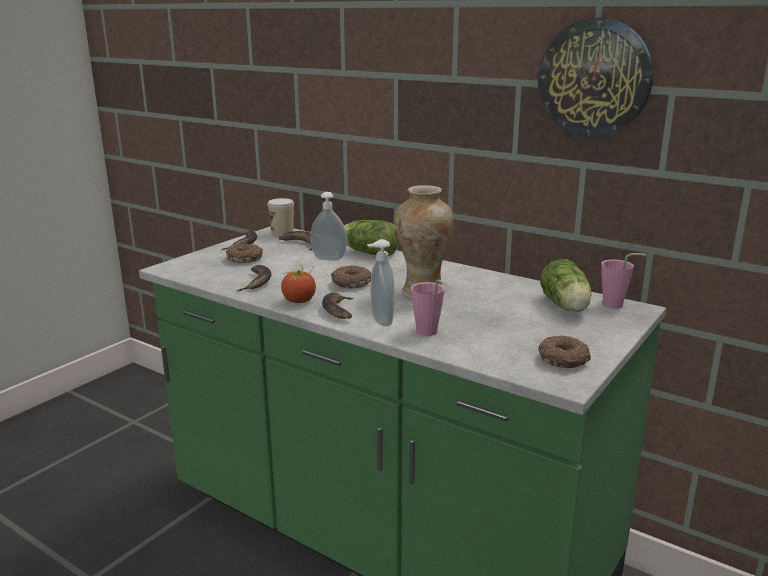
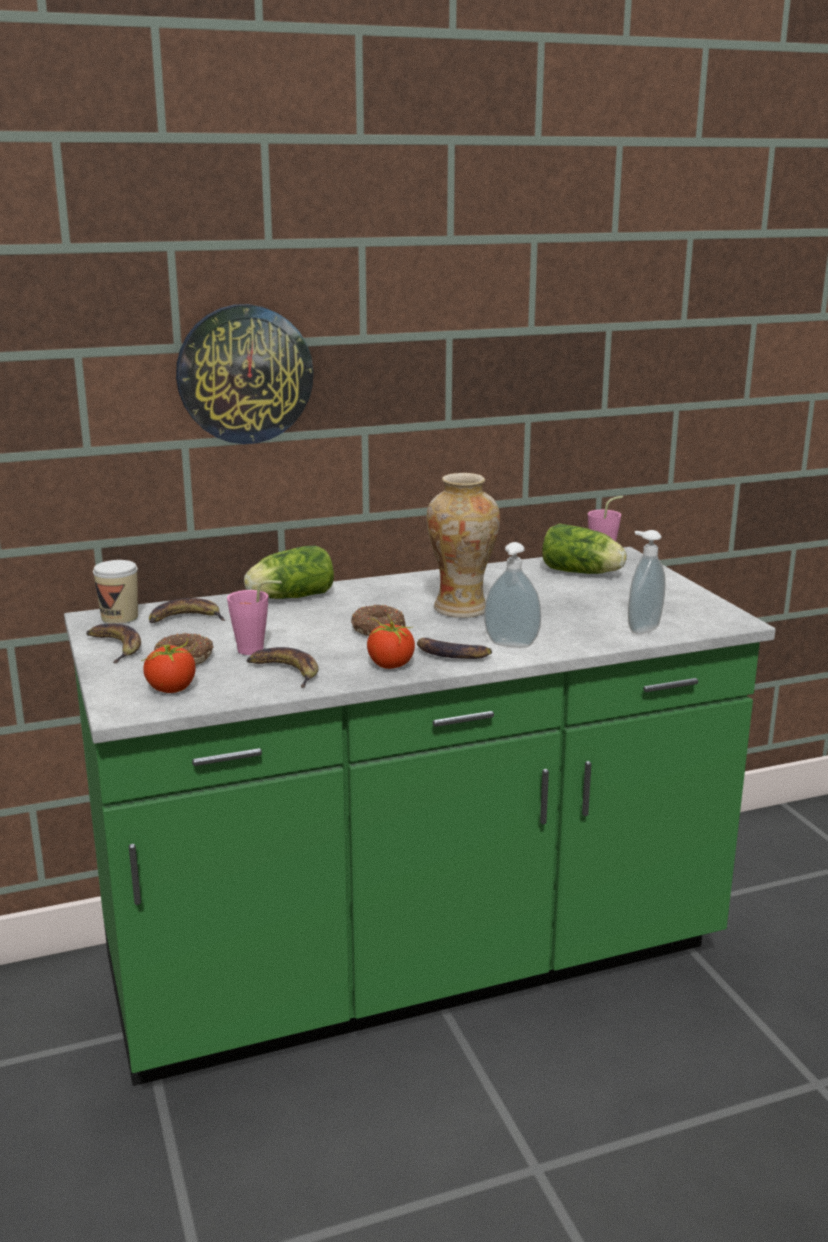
camera: 55 degrees left, 0 degrees up
soap dispenser [310,192,347,260] -> soap dispenser moved to [628,530,666,634]
pink cup [411,280,447,336] -> pink cup moved to [227,580,282,655]
wall clock [538,18,653,138] -> wall clock moved to [176,304,314,444]
donut [538,335,591,368] -> none
none -> tomato [141,638,197,693]

